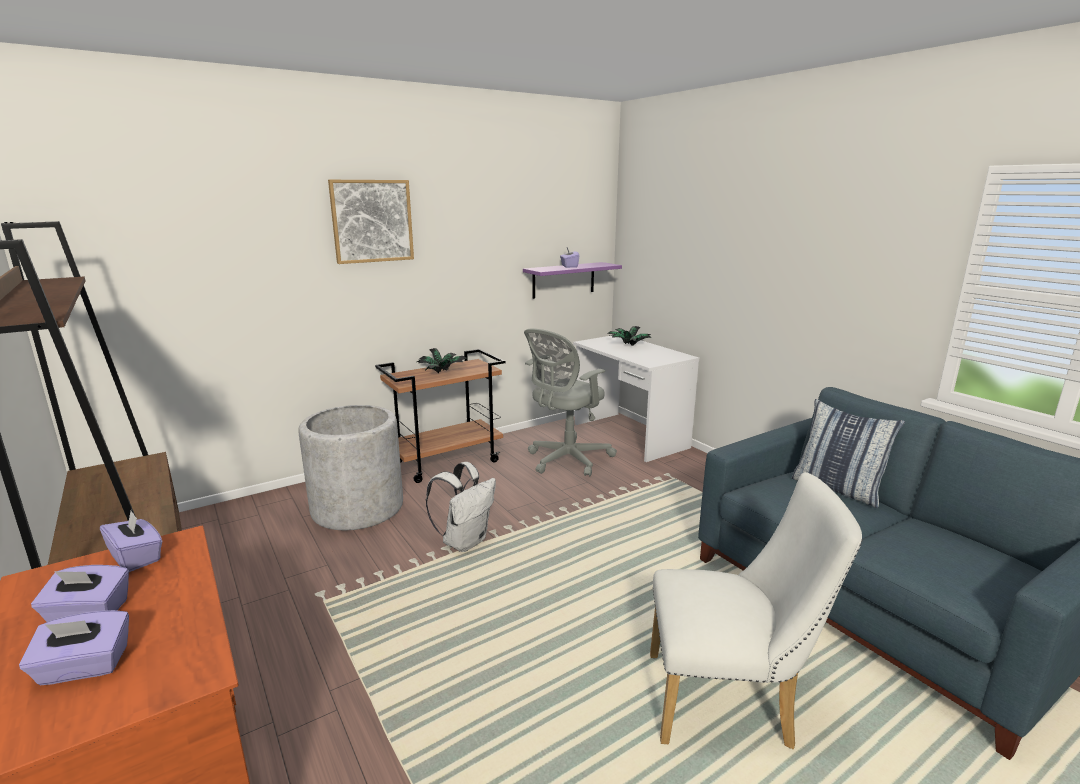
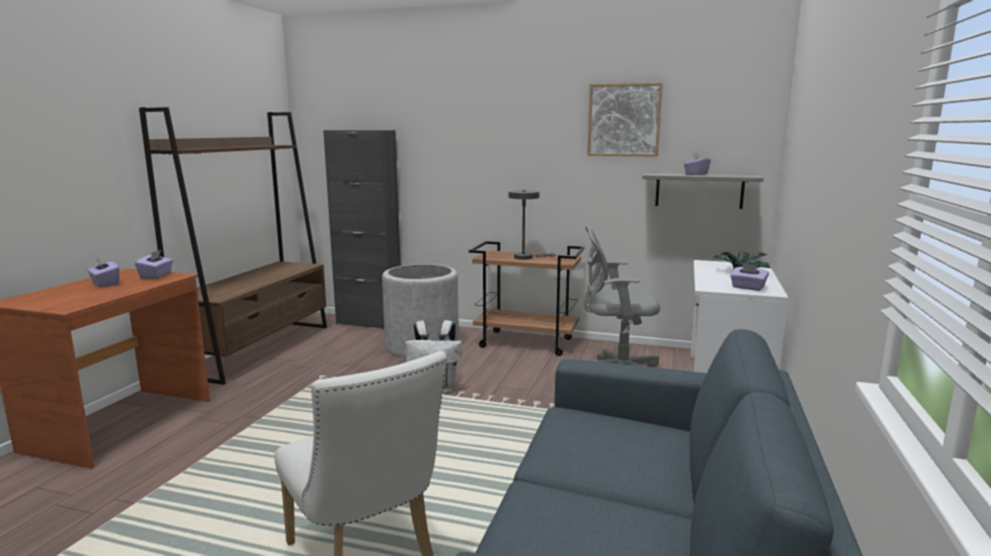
camera: 50 degrees right, 5 degrees down
purple tissue box [19,610,129,685] -> purple tissue box moved to [730,263,769,291]
picture [328,180,414,264] -> picture moved to [587,83,663,157]
potted plant [417,348,466,373] -> grey table lamp [509,190,556,260]
purple shelf [523,262,622,299] -> grey shelf [642,173,763,209]
pillow [792,399,905,508] -> none
none -> black cabinet [323,130,401,328]

